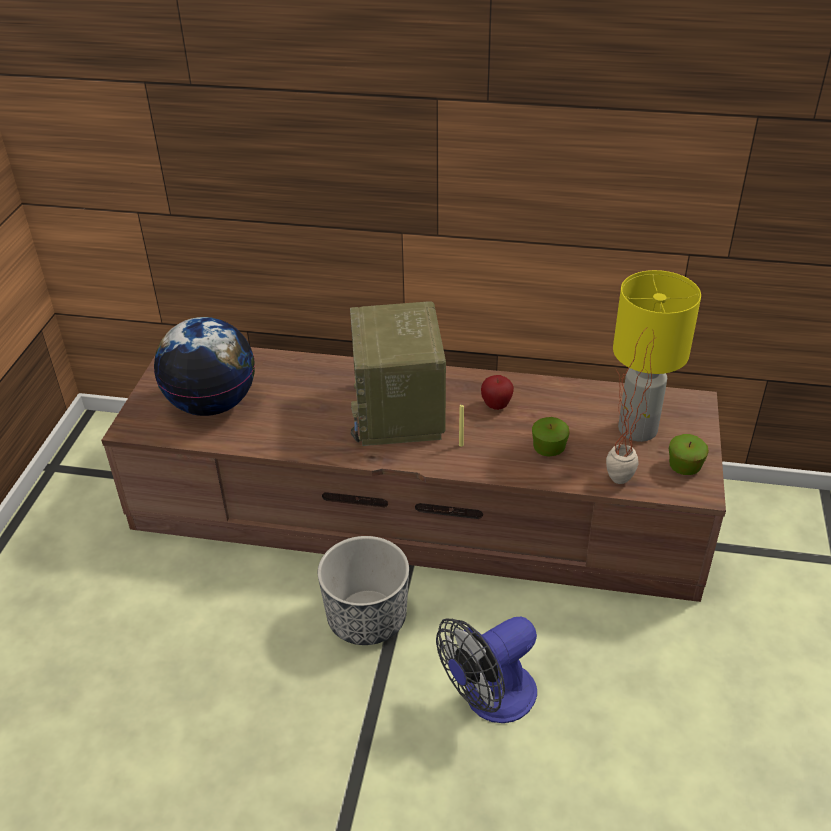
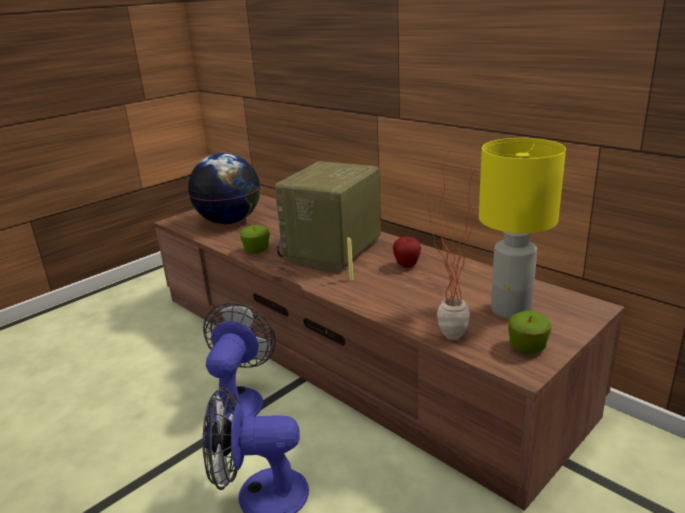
camera: 35 degrees right, 15 degrees down
planter [318,536,409,645] -> fan [203,303,276,423]
apple [532,417,570,456] -> apple moved to [240,225,270,253]

